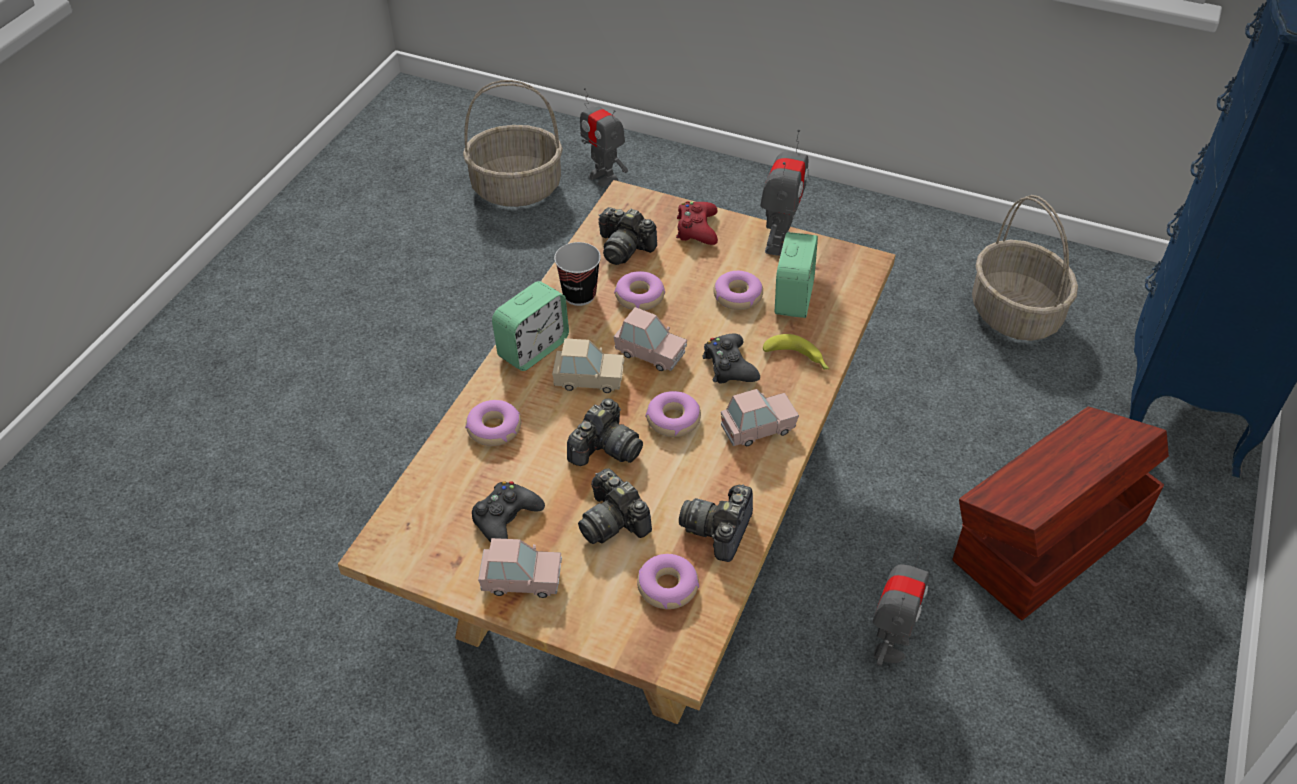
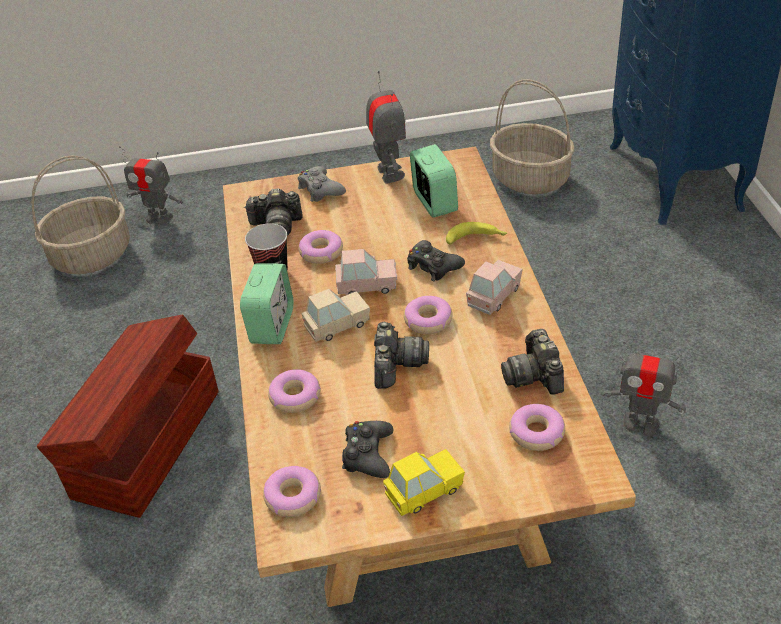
camera: 30 degrees left, 5 degrees down
pink toy car [478,538,562,598] -> yellow toy car [383,449,465,516]
camera [578,469,652,544] -> none
red game controller [676,201,718,245] -> grey game controller [298,166,346,202]
donut [713,271,763,310] -> donut moved to [263,466,321,517]
toy robot [873,547,929,666] -> toy robot turned 120 degrees clockwise [603,341,686,436]
brown storage box [952,407,1169,620] -> brown storage box moved to [37,315,219,518]

